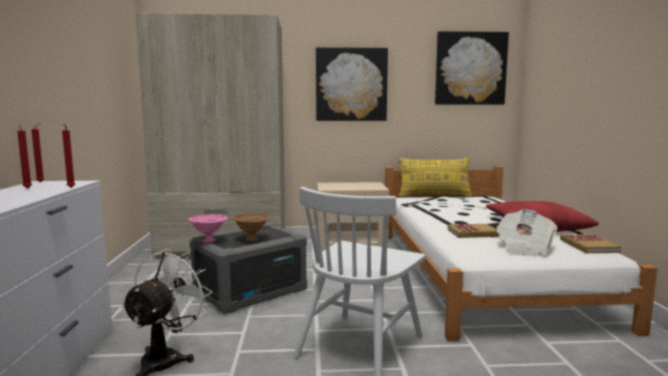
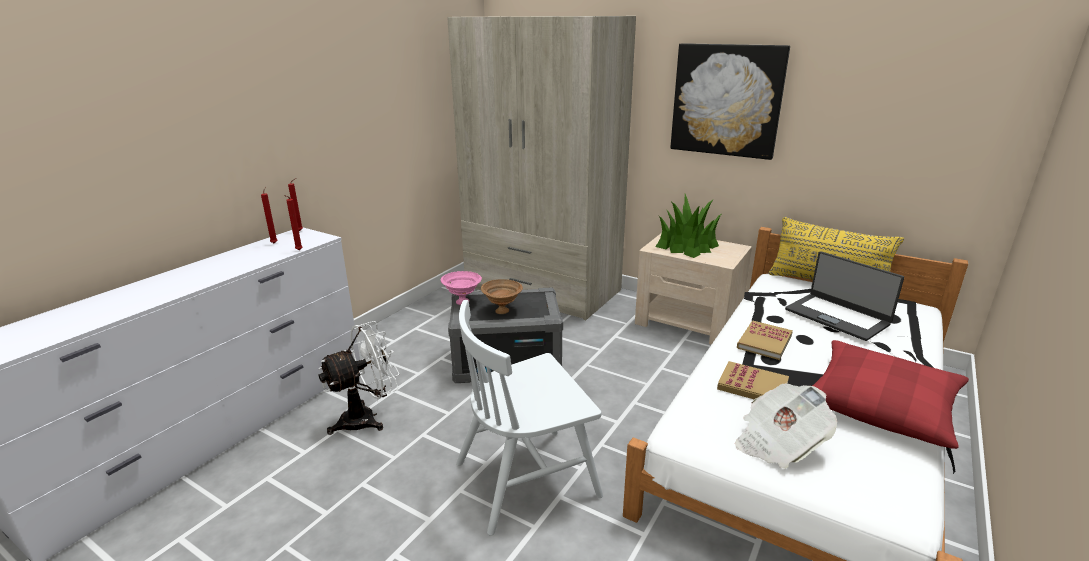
camera: 35 degrees right, 15 degrees up
picture [435,31,509,105] -> none
book [560,234,622,253] -> book moved to [737,321,793,360]
none -> potted plant [655,194,721,258]
none -> laptop [785,251,904,341]

